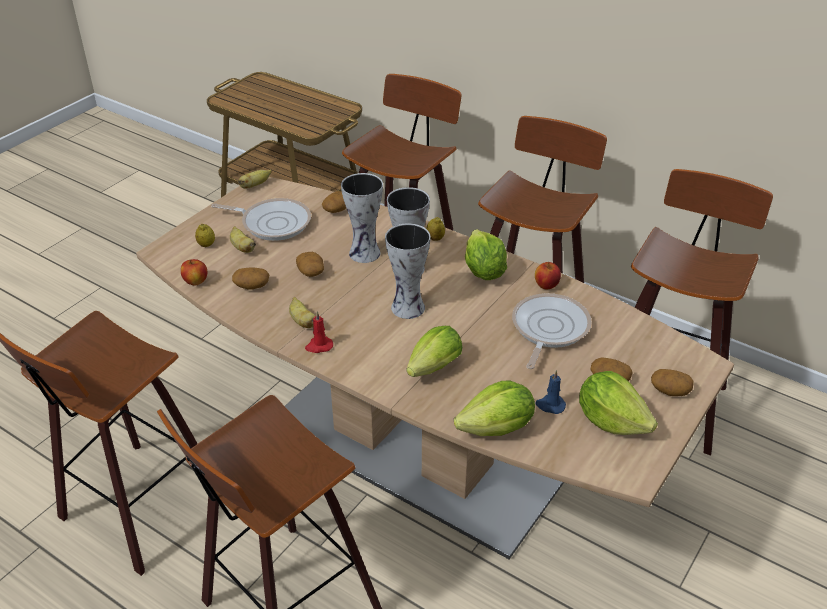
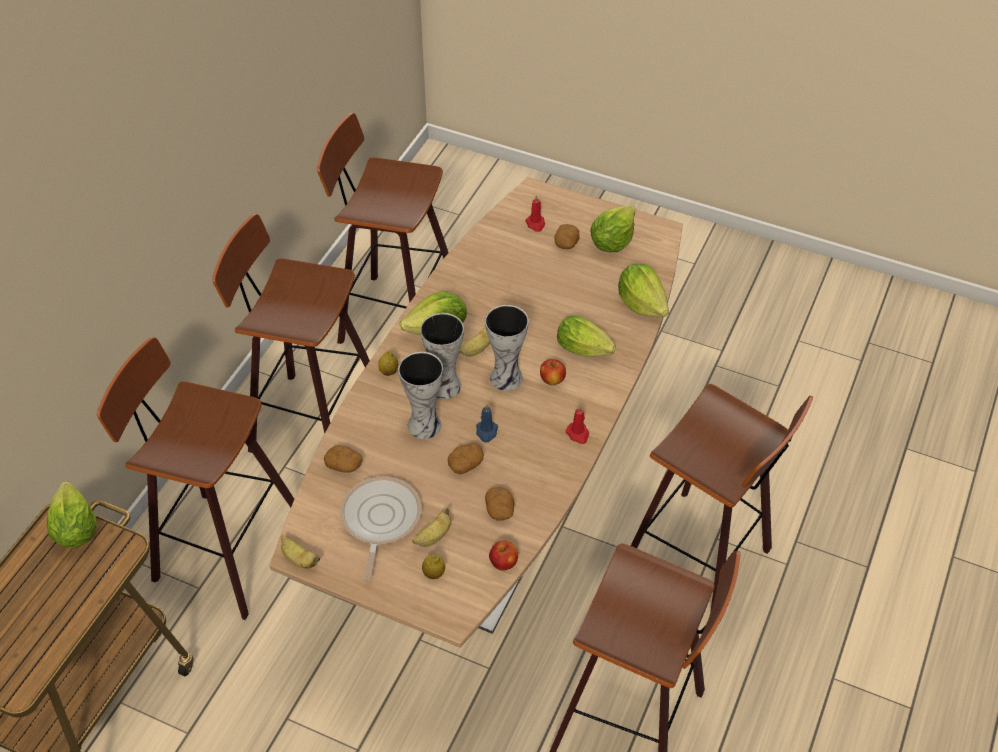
camera: 100 degrees left, 10 degrees up
banana [289,297,316,328] -> banana moved to [459,327,490,357]
frying pan [512,293,592,369] -> none
apple [535,262,561,289] -> apple moved to [540,359,566,385]
blue candle [535,370,566,414] -> blue candle moved to [476,404,498,443]
potato [651,369,694,396] -> none
none -> lettuce [47,481,97,548]
none -> red candle [525,195,545,232]

